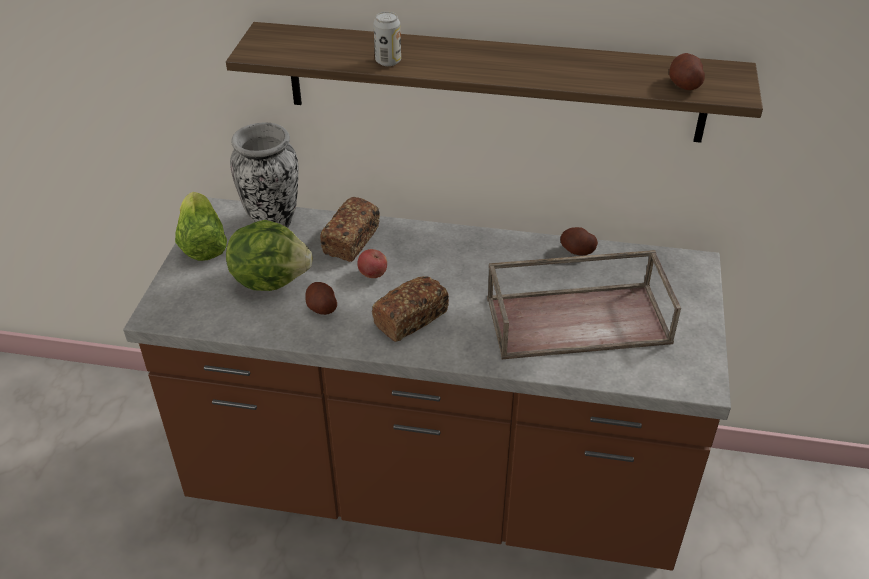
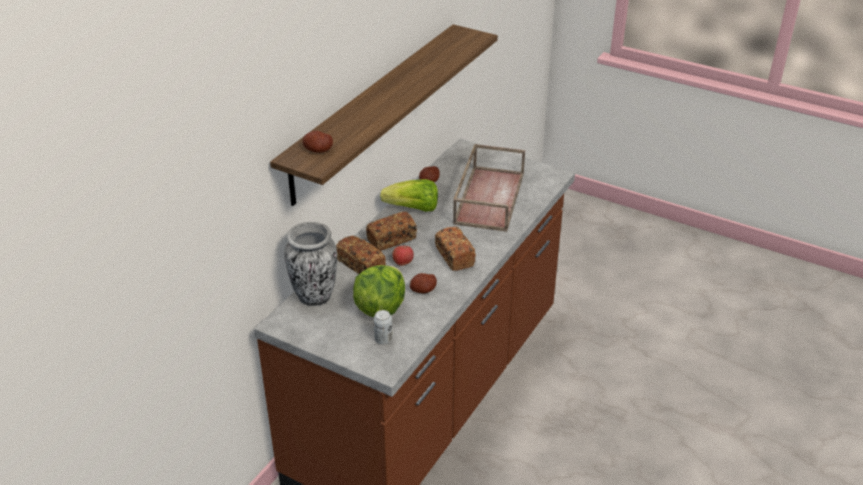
camera: 70 degrees left, 5 degrees down
lettuce [175,192,227,261] -> lettuce moved to [380,179,438,212]
can [373,12,401,66] -> can moved to [374,310,392,344]
potato [669,53,705,90] -> potato moved to [302,131,333,153]
none -> bread [366,211,417,251]

